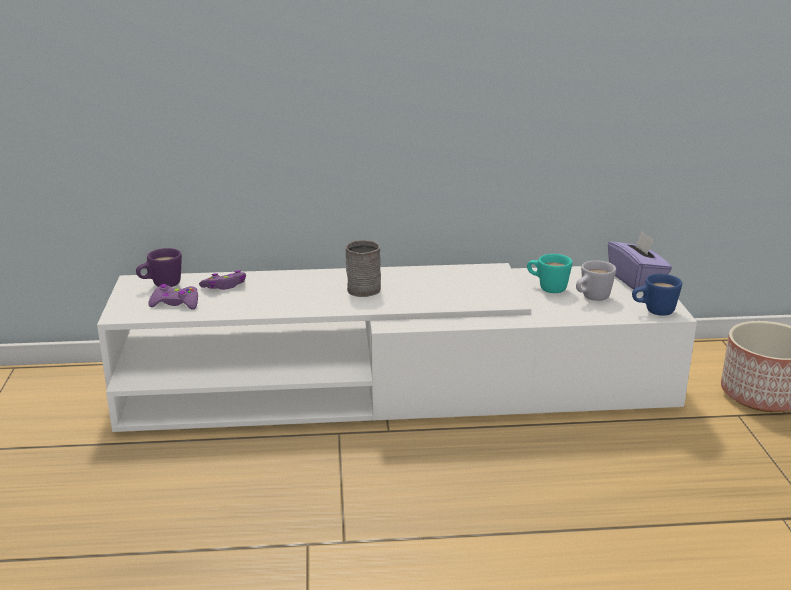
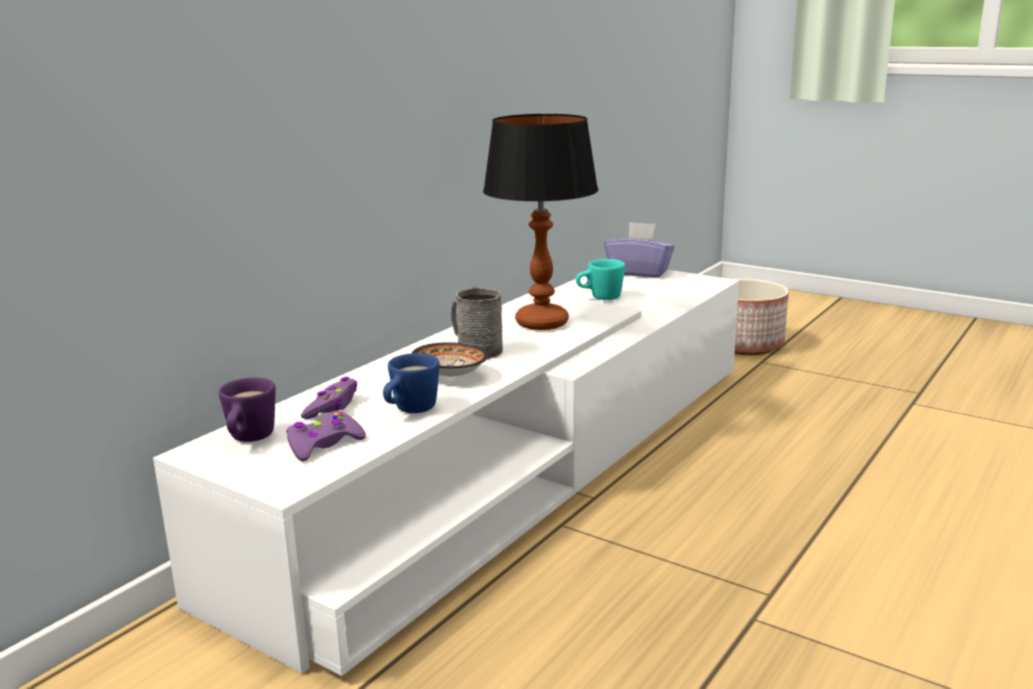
camera: 50 degrees left, 5 degrees down
white mug [576,260,616,301] -> none
blue mug [632,274,682,316] -> blue mug moved to [383,353,440,413]
none -> bowl [412,342,488,377]
none -> table lamp [483,114,598,330]

